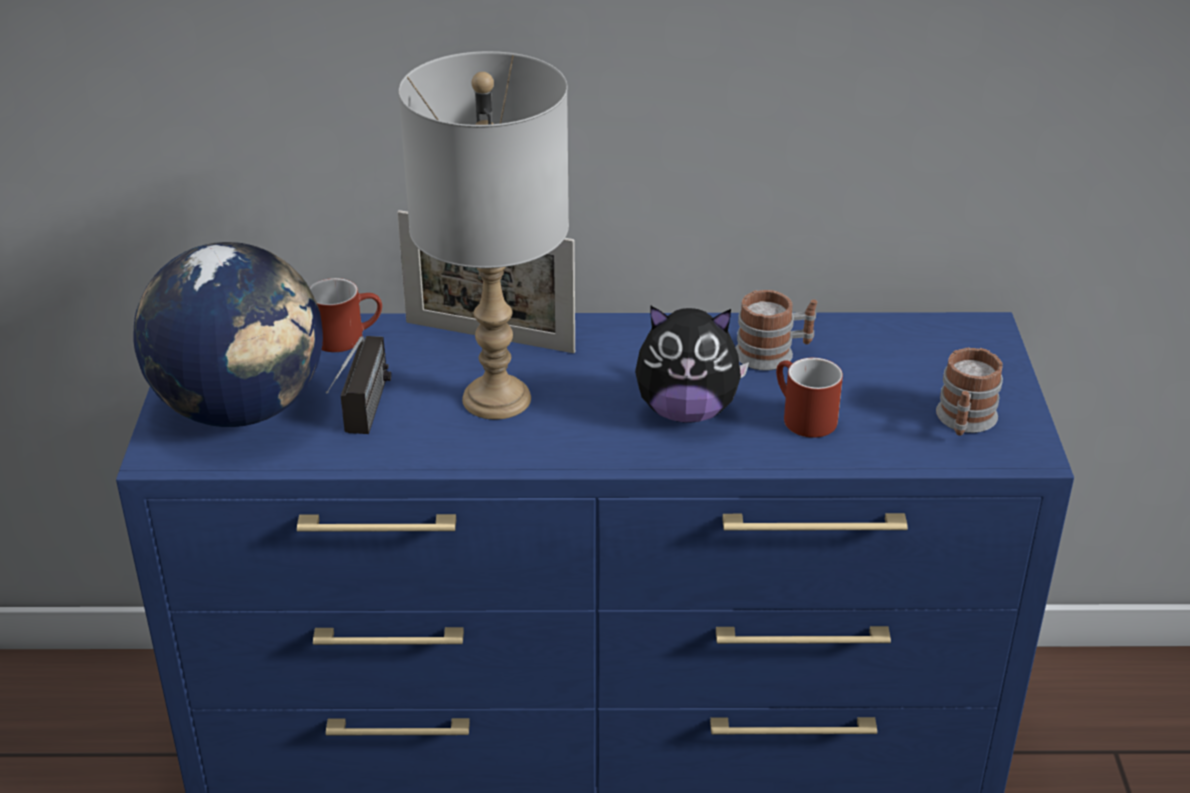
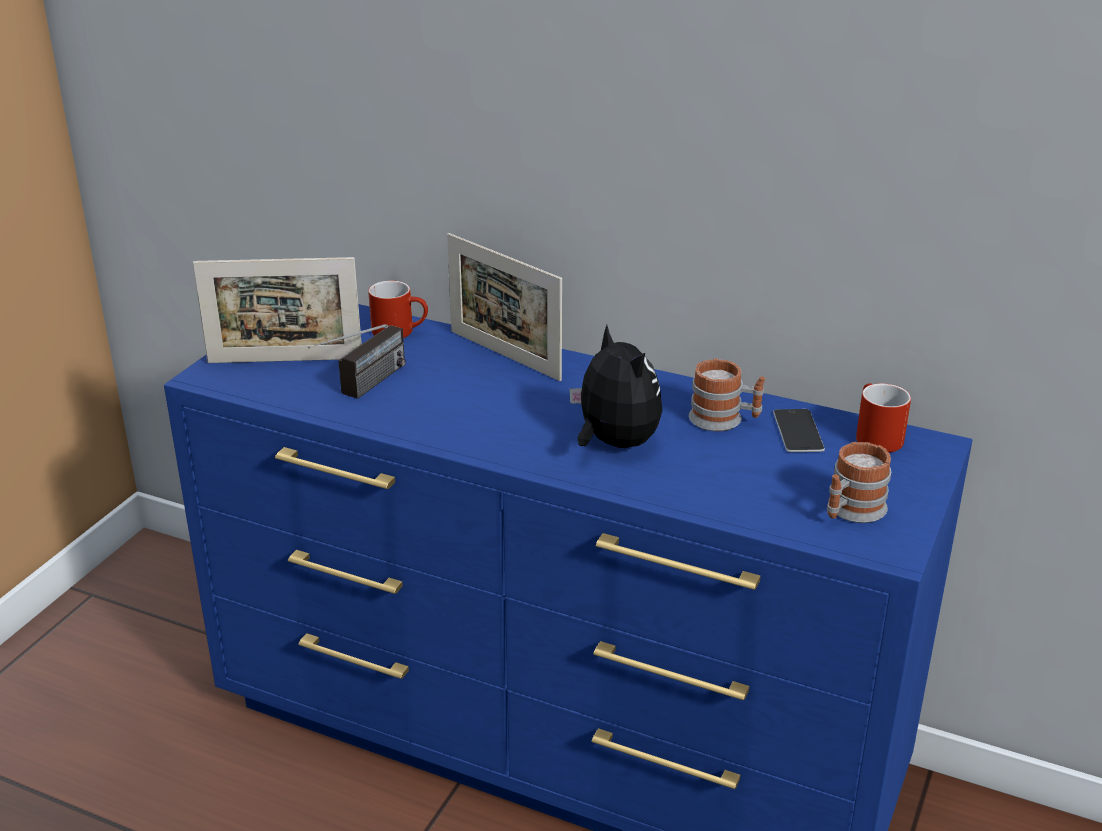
camera: 25 degrees right, 5 degrees down
globe [134,242,323,427] -> picture frame [193,257,362,363]
grey table lamp [398,51,569,420] -> none
plush toy [635,305,750,423] -> plush toy turned 150 degrees counterclockwise [569,325,662,448]
red mug [776,358,843,438] -> red mug moved to [856,383,911,453]
none -> phone [773,409,825,452]

